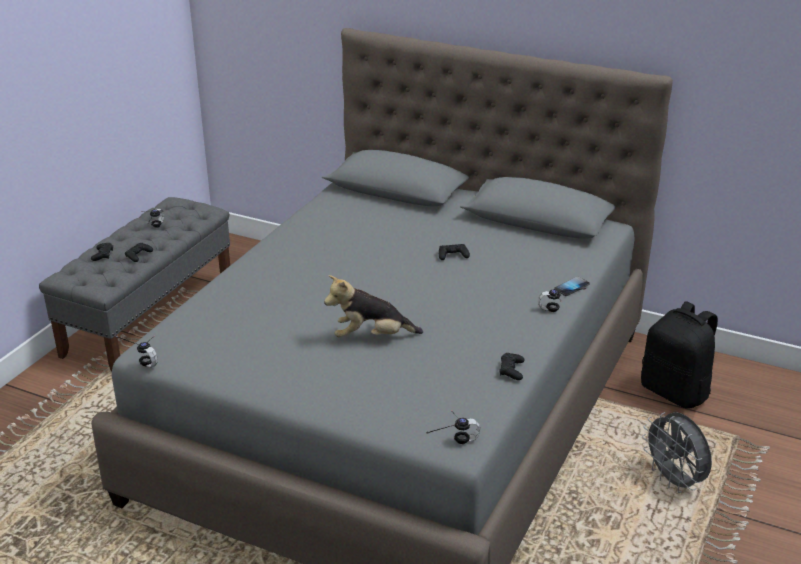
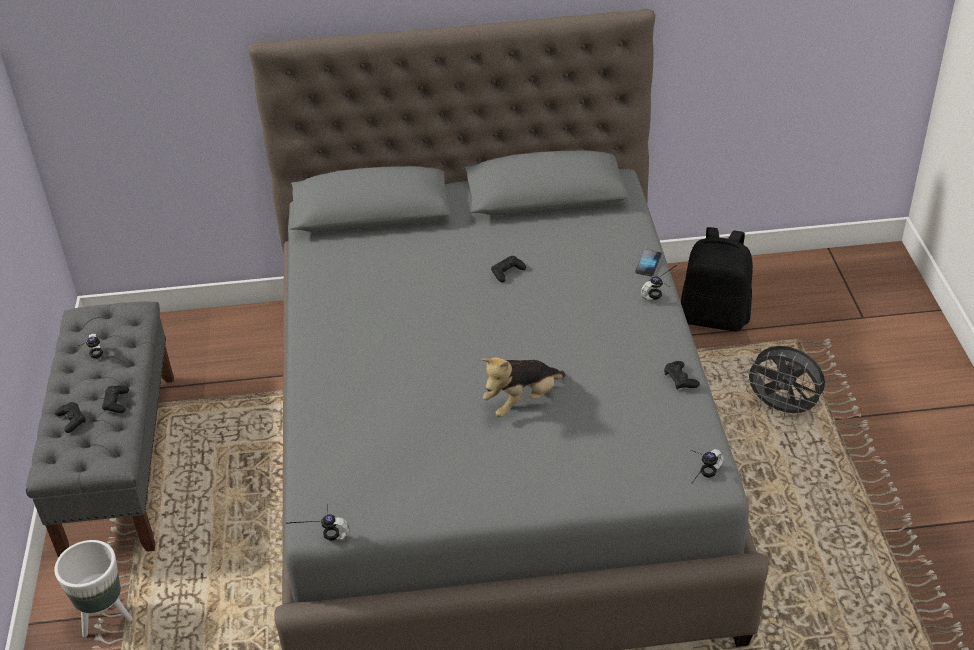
camera: 30 degrees left, 10 degrees up
none -> white planter [54,540,132,637]

